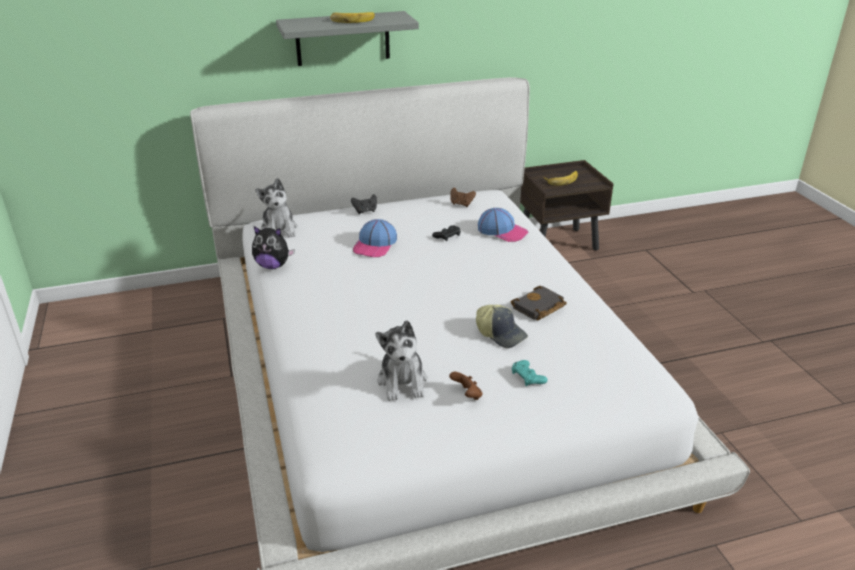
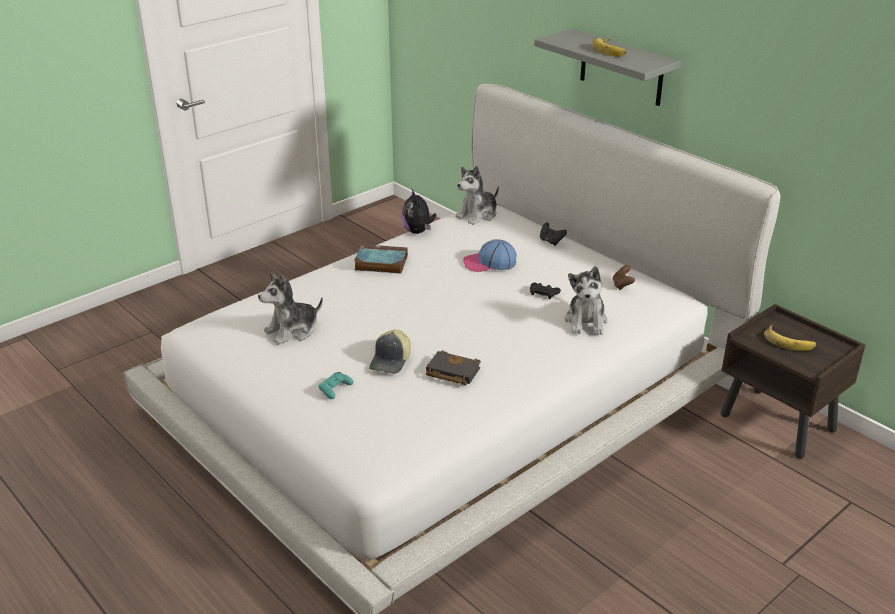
camera: 65 degrees right, 0 degrees up
brown game controller [449,372,483,400] -> none
cap [478,208,528,242] -> plush toy [565,266,608,335]
none -> book [354,244,408,274]

